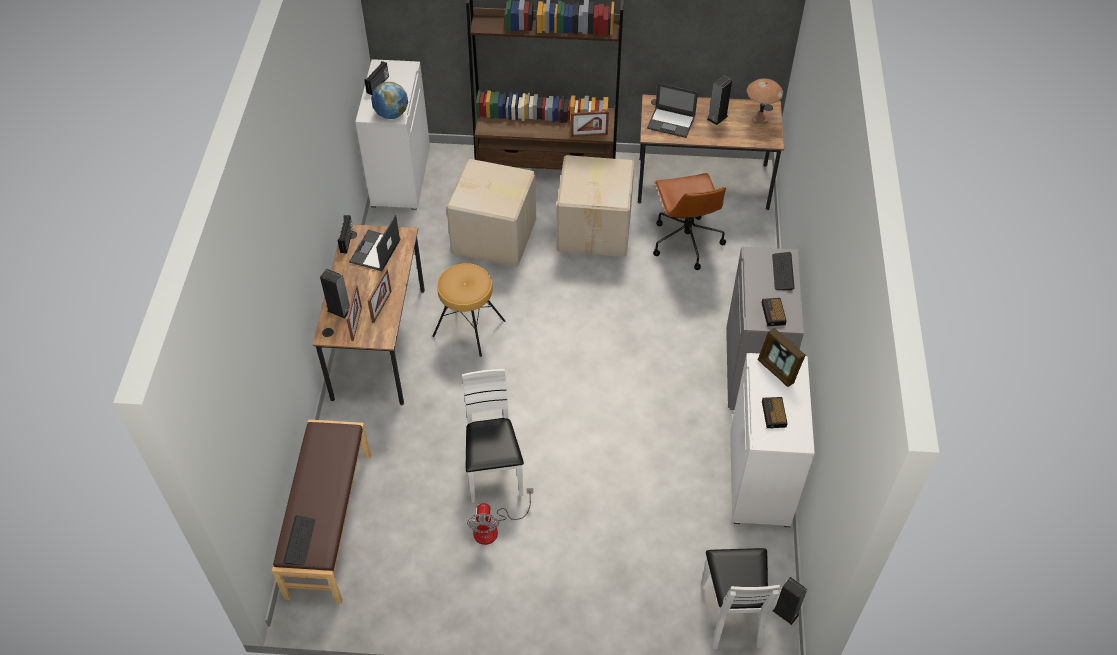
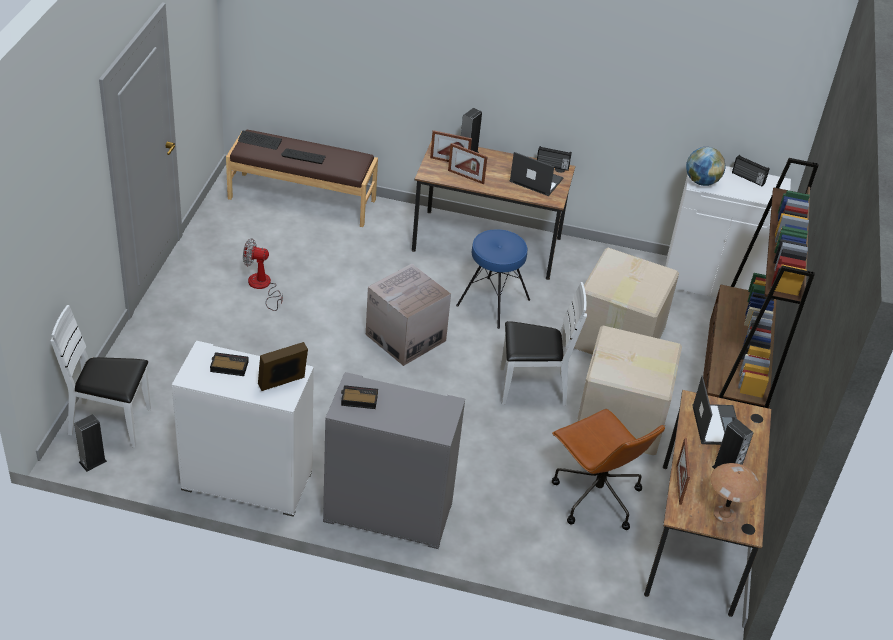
camera: 95 degrees right, 10 degrees down
brown stool [433,263,505,357] -> blue stool [456,229,530,329]
white chair [462,369,524,503] -> white chair moved to [500,282,587,406]
picture frame [571,111,609,137] -> picture frame moved to [676,438,690,505]
laptop [647,83,698,138] -> laptop turned 150 degrees clockwise [692,375,737,445]
brown office chair [653,173,726,270] -> brown office chair turned 120 degrees counterclockwise [552,409,665,530]
keyboard [772,252,795,290] -> keyboard moved to [281,148,326,164]
none -> cardboard box [366,264,451,366]

